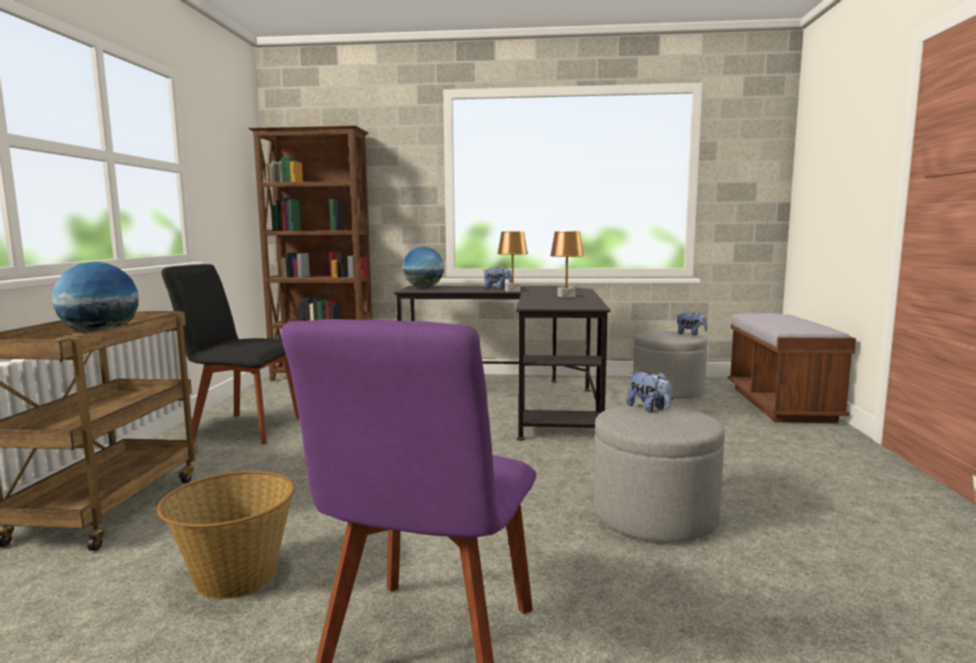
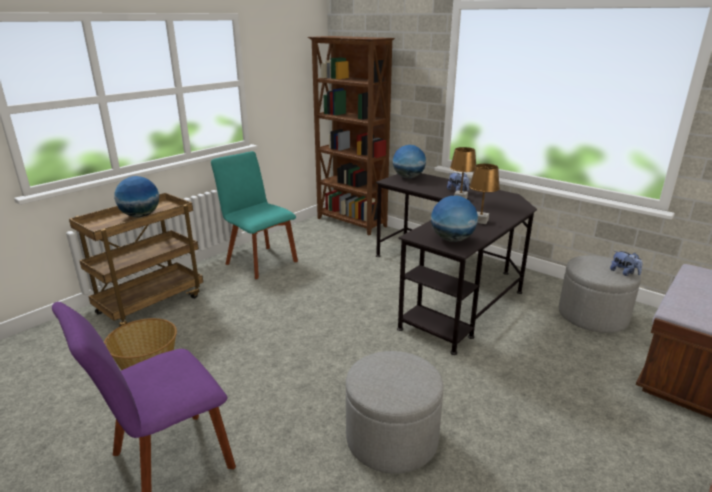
camera: 35 degrees right, 15 degrees up
black chair [162,264,299,444] -> turquoise chair [211,151,298,279]
plush toy [626,372,671,412] -> none
none -> globe [431,196,478,242]

